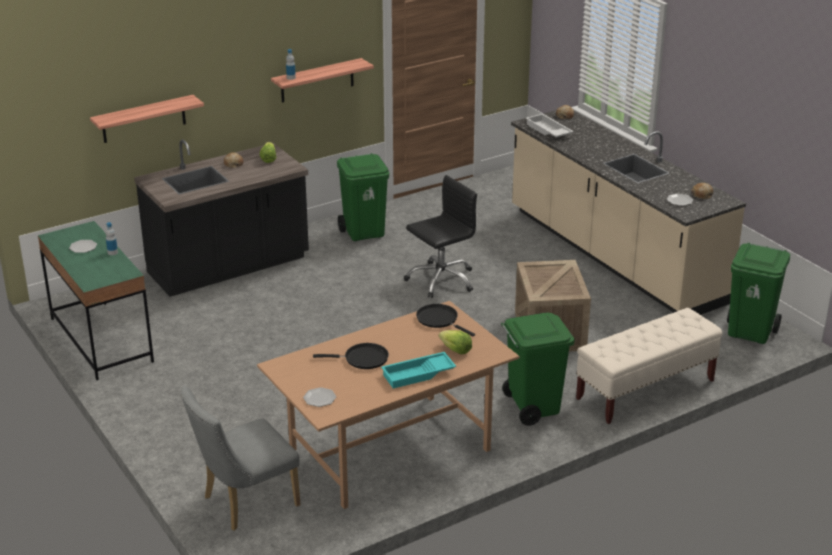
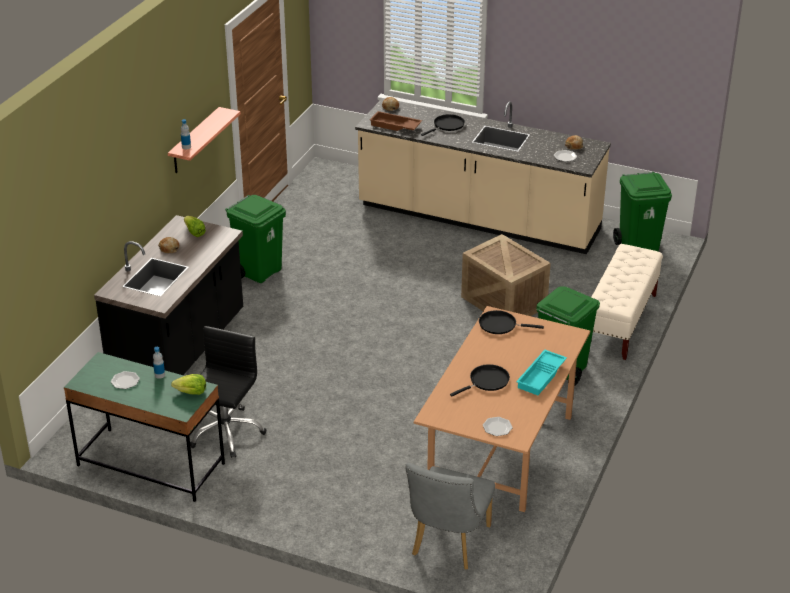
camera: 35 degrees left, 5 degrees up
shelf [90,95,204,143] -> none
black office chair [404,175,477,298] -> black office chair moved to [190,326,266,458]
lettuce [439,330,472,355] -> lettuce moved to [171,374,206,395]
white tray [525,114,574,137] -> brown tray [370,111,422,131]
none -> black frying pan [421,114,465,136]

